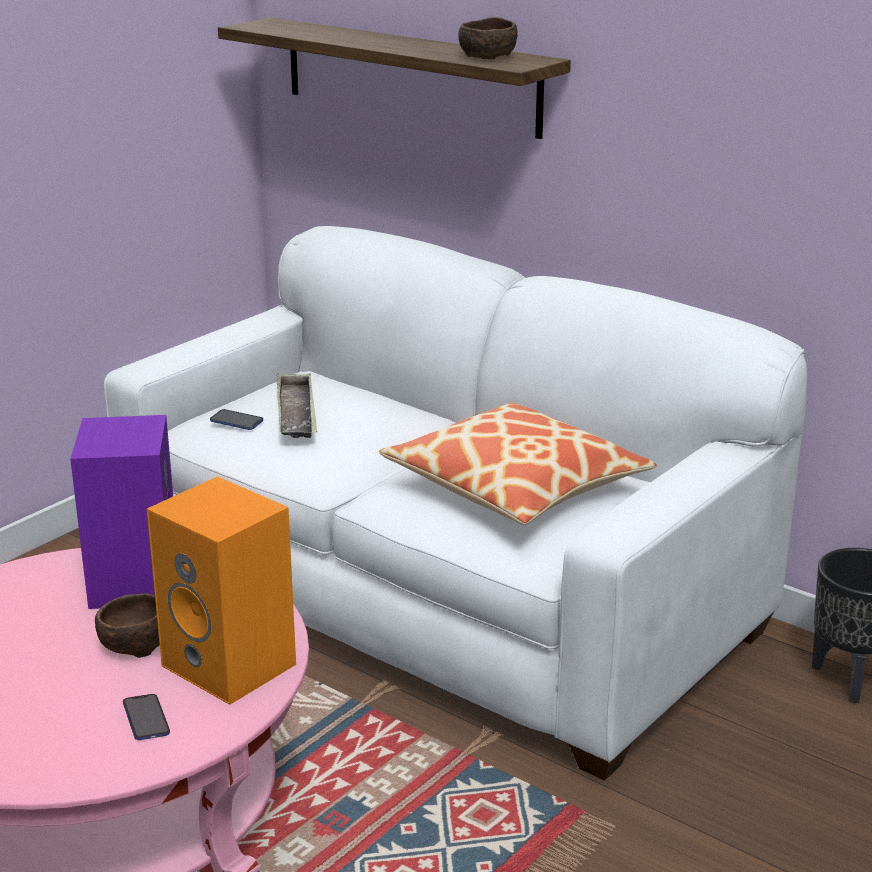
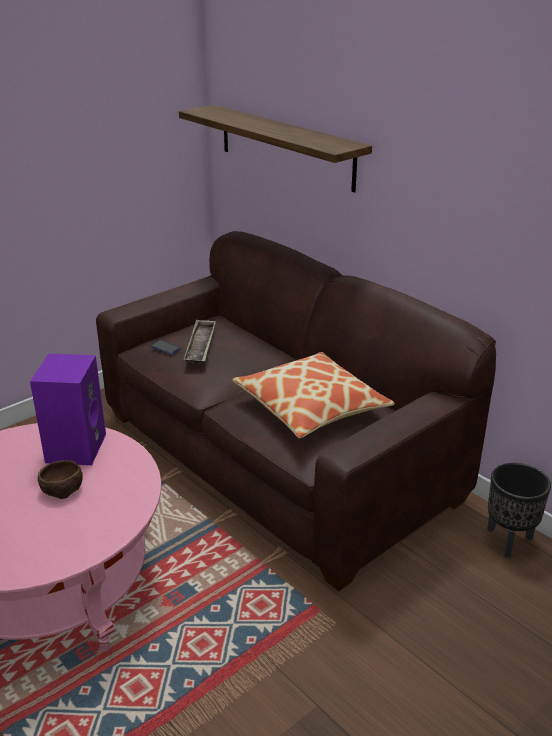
camera: 10 degrees right, 5 degrees up
white sofa [104,226,807,781] -> brown sofa [96,231,496,591]
phone [123,694,170,740] -> none
orange speaker [147,476,296,705] -> none
brown bowl [458,17,518,60] -> none

